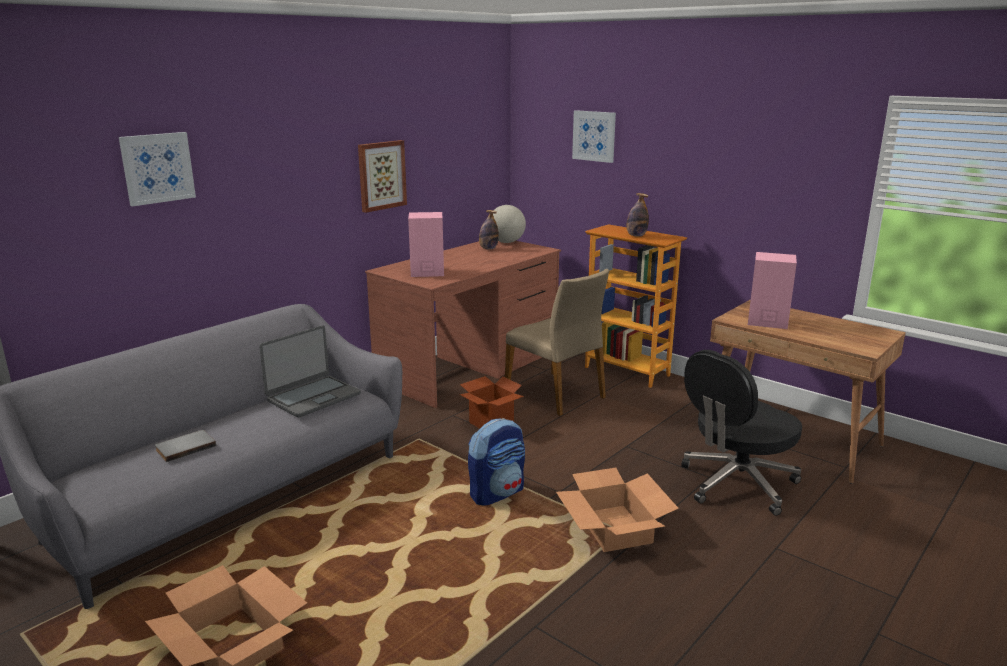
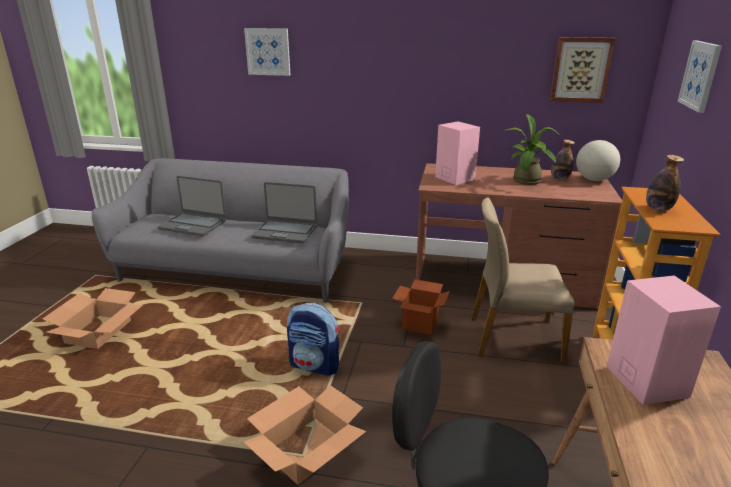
camera: 60 degrees right, 5 degrees up
grey book [155,430,216,462] -> laptop [158,176,226,236]
picture [358,140,407,213] -> picture moved to [550,37,615,103]
beige chair [505,269,609,416] -> beige chair turned 75 degrees clockwise [471,197,574,363]
none -> potted plant [503,114,561,185]

